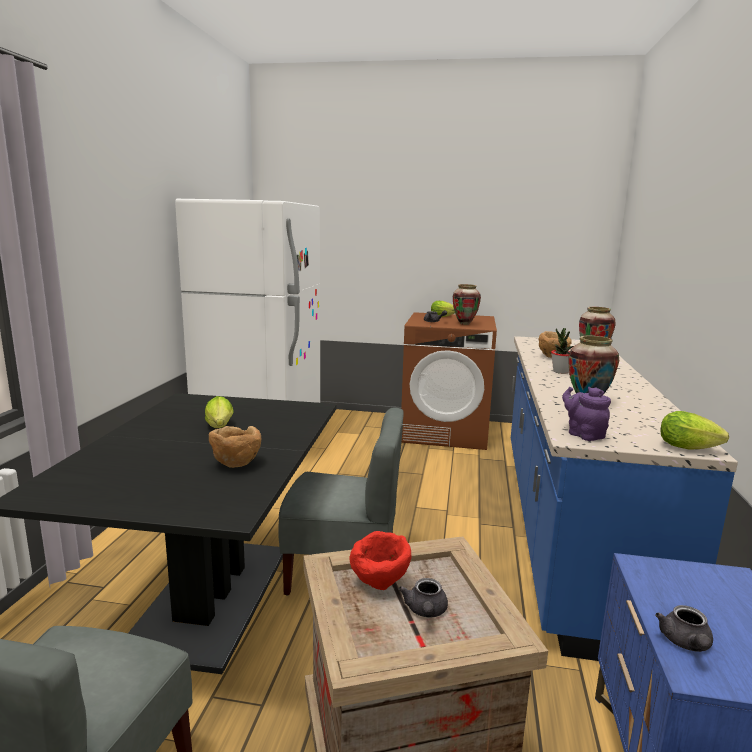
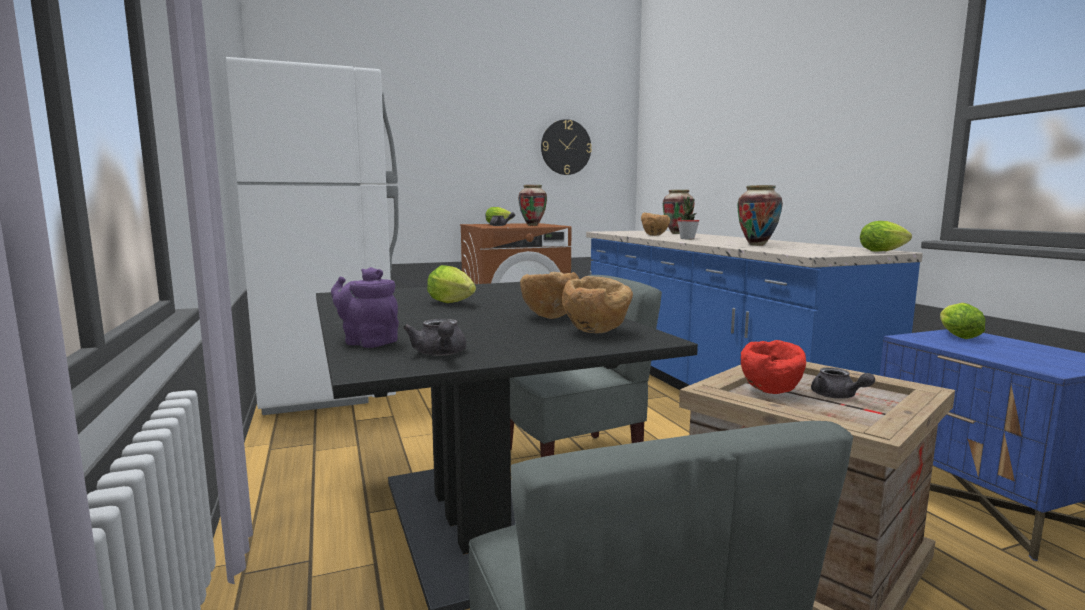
camera: 30 degrees left, 5 degrees down
purple teapot [562,387,611,441] -> purple teapot moved to [331,267,399,348]
grey teapot [655,605,713,652] -> grey teapot moved to [403,319,467,356]
none -> wall clock [541,119,592,175]
none -> brown bowl [562,276,633,333]
none -> lettuce [940,303,985,339]

